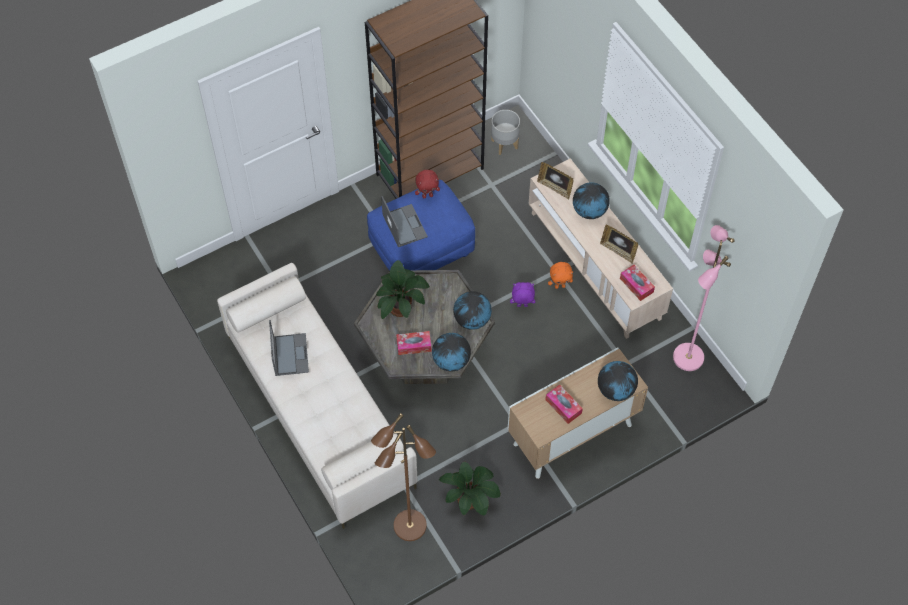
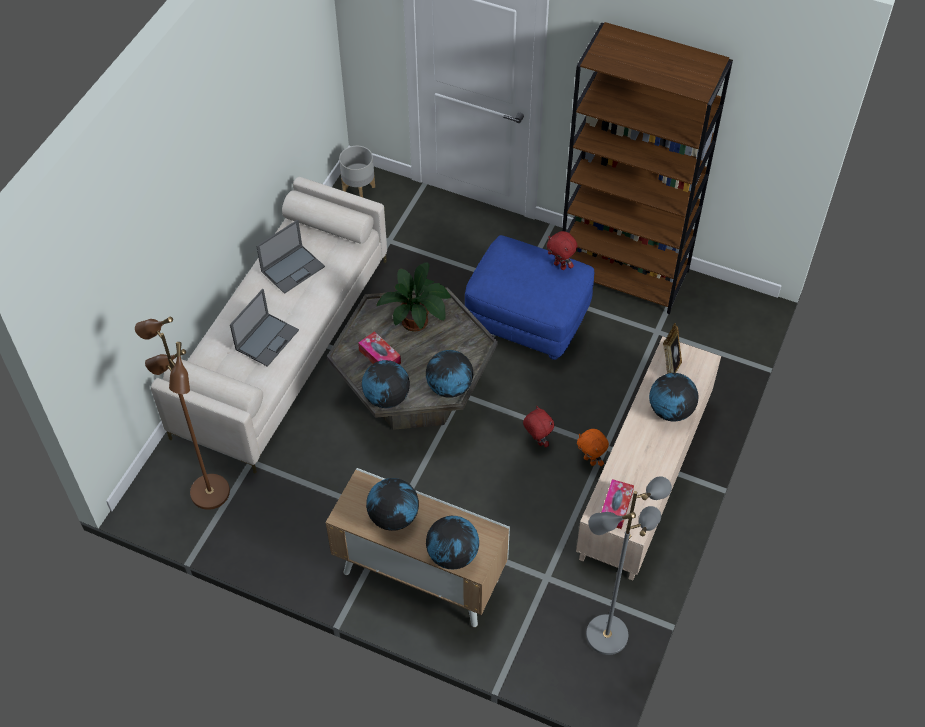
camera: 55 degrees right, 5 degrees down
laptop [381,196,428,247] -> laptop moved to [230,289,299,367]
potted plant [439,462,501,516] -> none
grey planter [491,110,520,155] -> grey planter moved to [339,146,375,197]
purple plush toy [510,282,535,307] -> red plush toy [523,406,554,448]
tissue box [545,384,583,424] -> globe [366,478,419,531]
picture frame [600,225,638,264] -> none
pink floor lamp [673,225,734,371] -> grey floor lamp [586,476,672,655]

